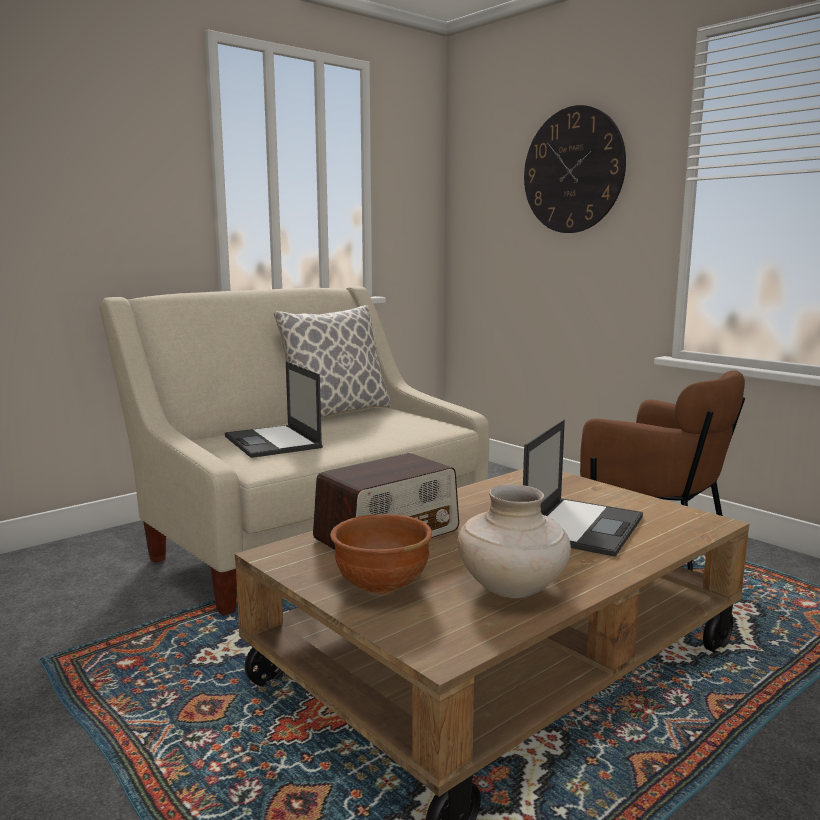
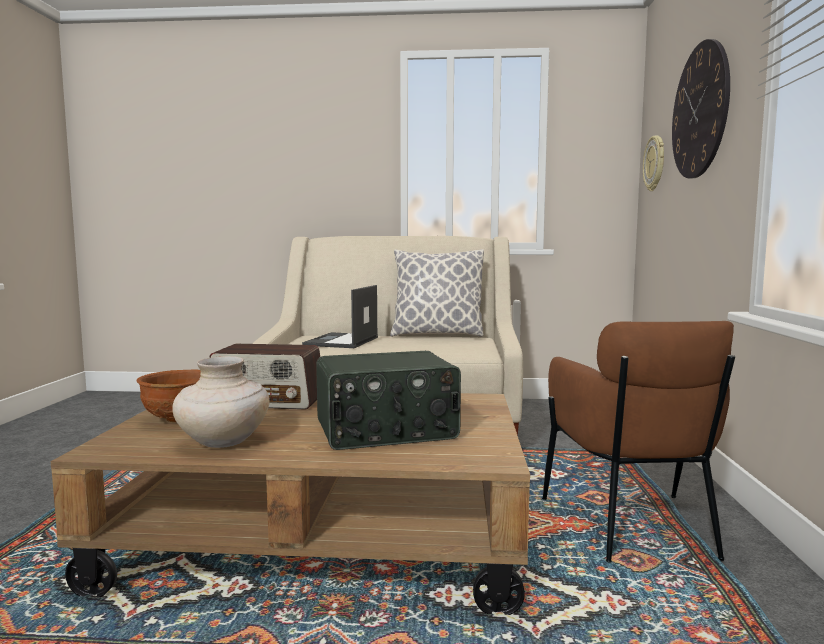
camera: 45 degrees right, 5 degrees down
laptop [523,420,643,557] -> radio [316,351,461,450]
none -> wall clock [643,136,664,191]

